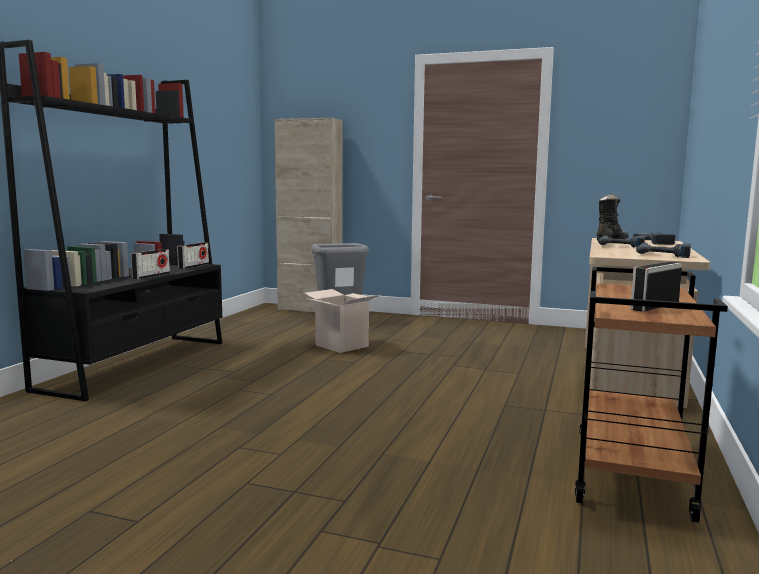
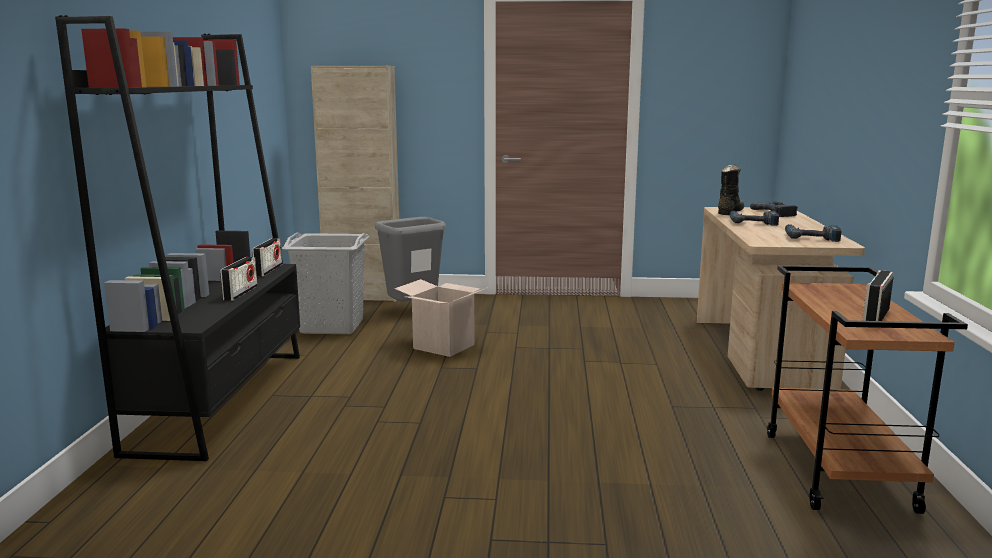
camera: 15 degrees left, 5 degrees up
none -> grey laundry basket [282,233,370,334]

